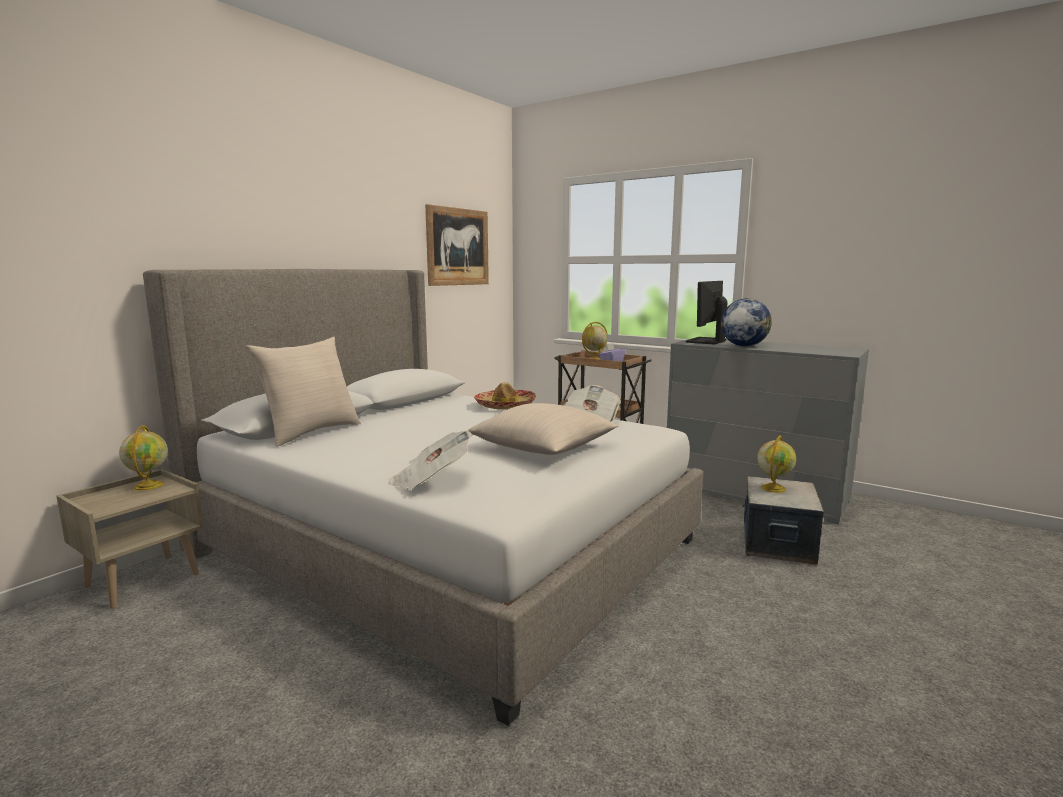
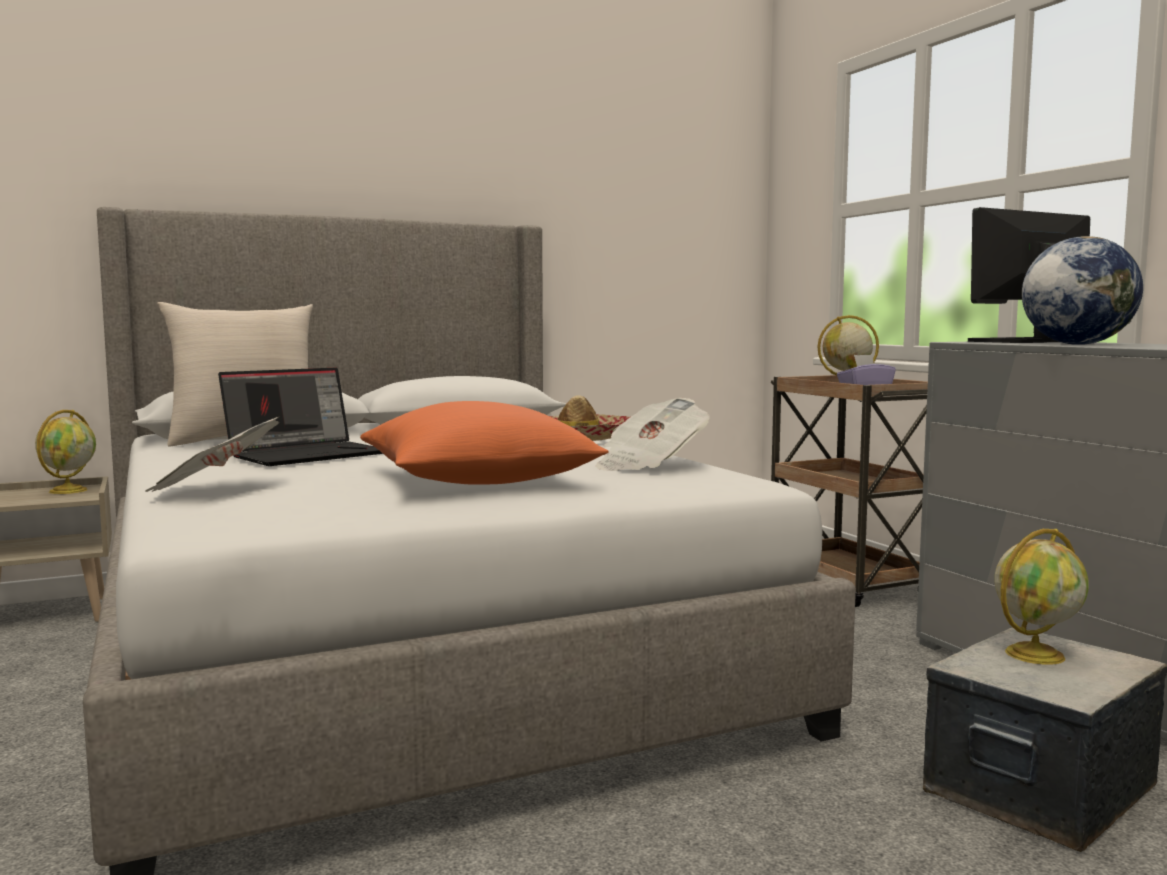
camera: 30 degrees right, 5 degrees down
picture [425,204,489,286] -> none
beige pillow [467,403,618,455] -> orange pillow [360,401,609,485]
none -> laptop [218,368,383,466]

